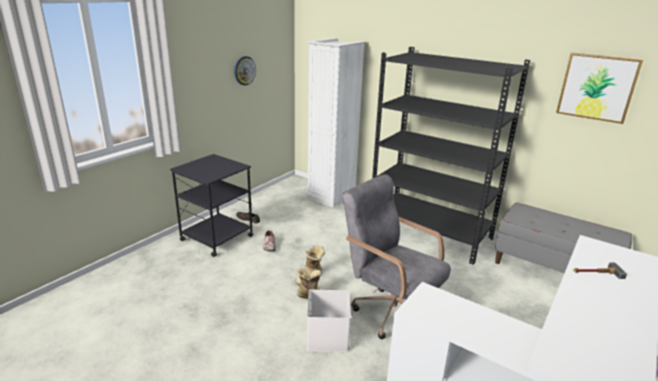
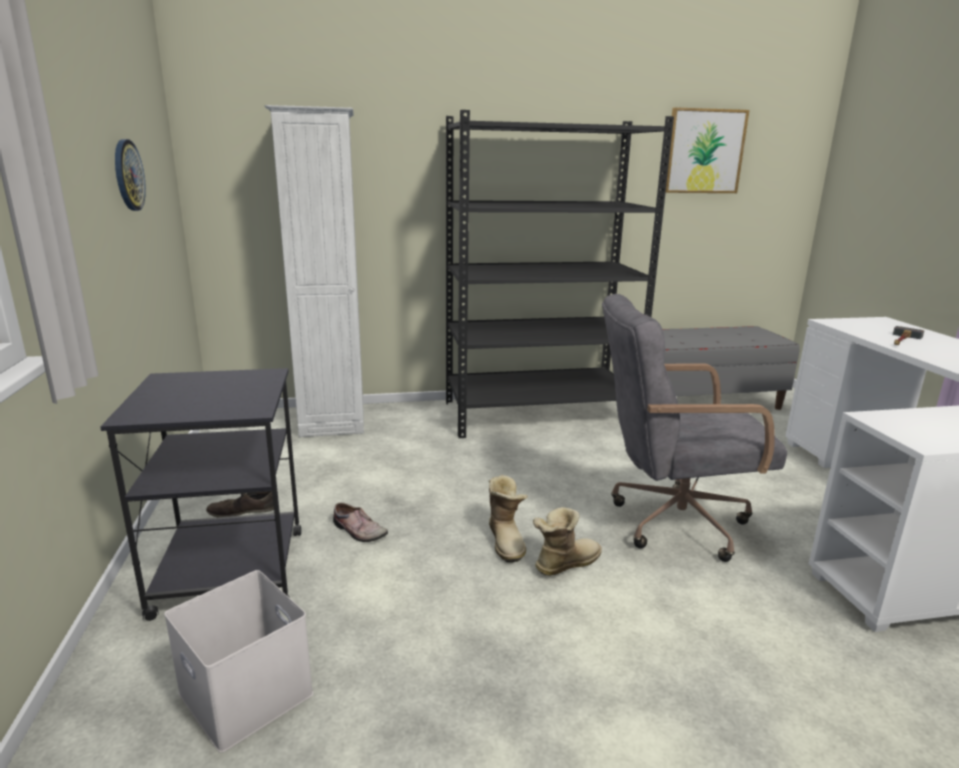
camera: 45 degrees left, 5 degrees down
white storage box [306,290,351,352] -> white storage box moved to [164,570,313,753]

